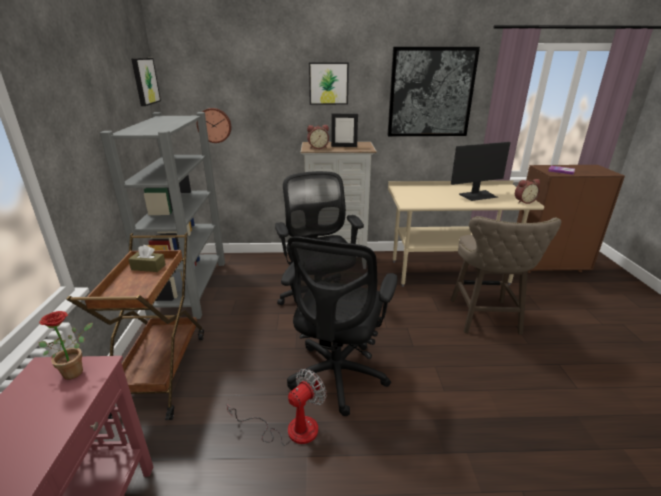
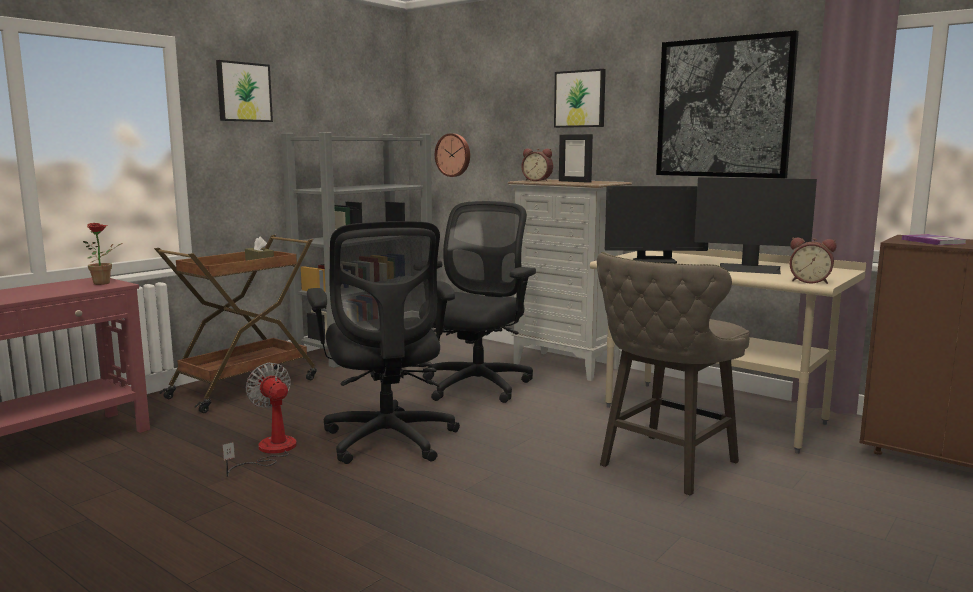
camera: 40 degrees right, 15 degrees down
picture [131,58,161,106] -> picture moved to [216,60,273,122]
fan [226,369,326,445] -> fan turned 120 degrees counterclockwise [223,362,297,477]
black office chair [281,236,397,416] -> black office chair turned 75 degrees counterclockwise [307,221,460,464]
none -> monitor [605,186,708,264]

